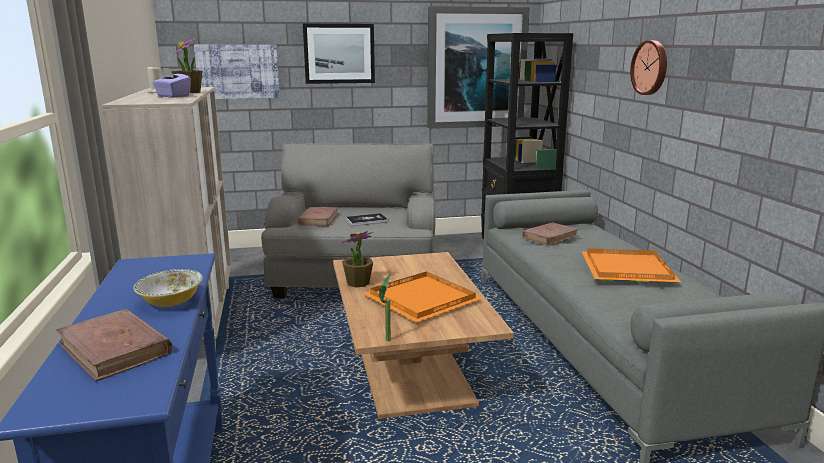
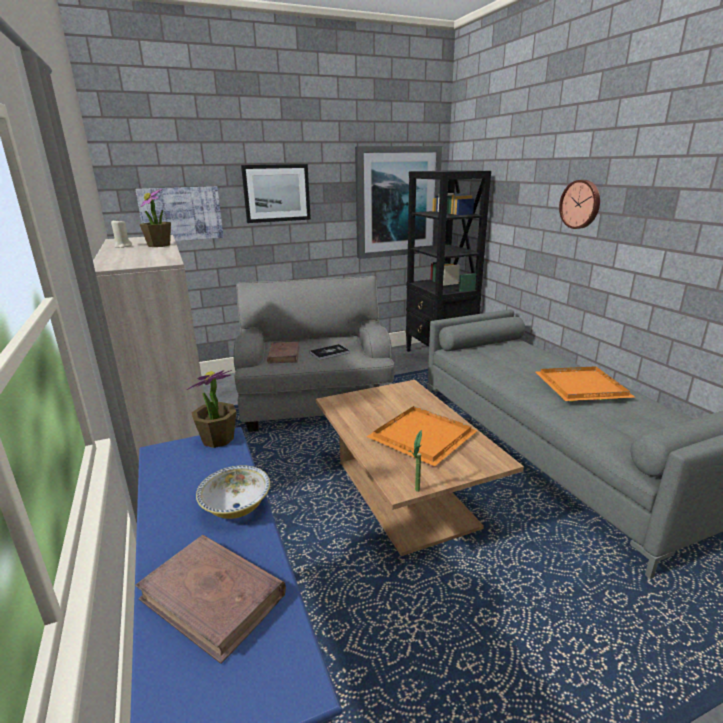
camera: 10 degrees left, 5 degrees up
purple tissue box [152,68,191,98] -> none
potted plant [341,231,373,288] -> potted plant moved to [187,370,236,448]
brown book [522,222,579,246] -> none

